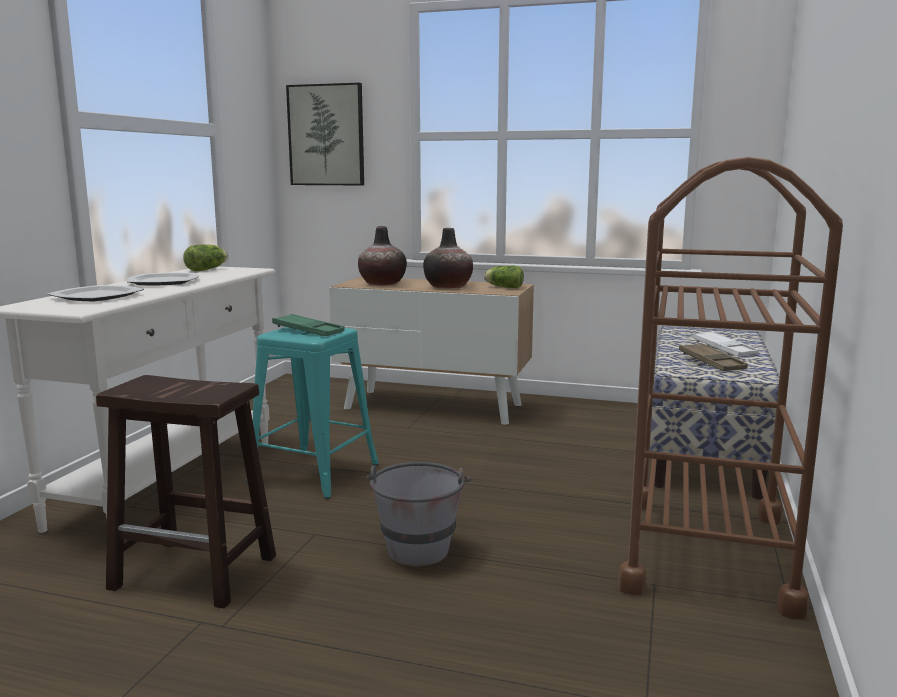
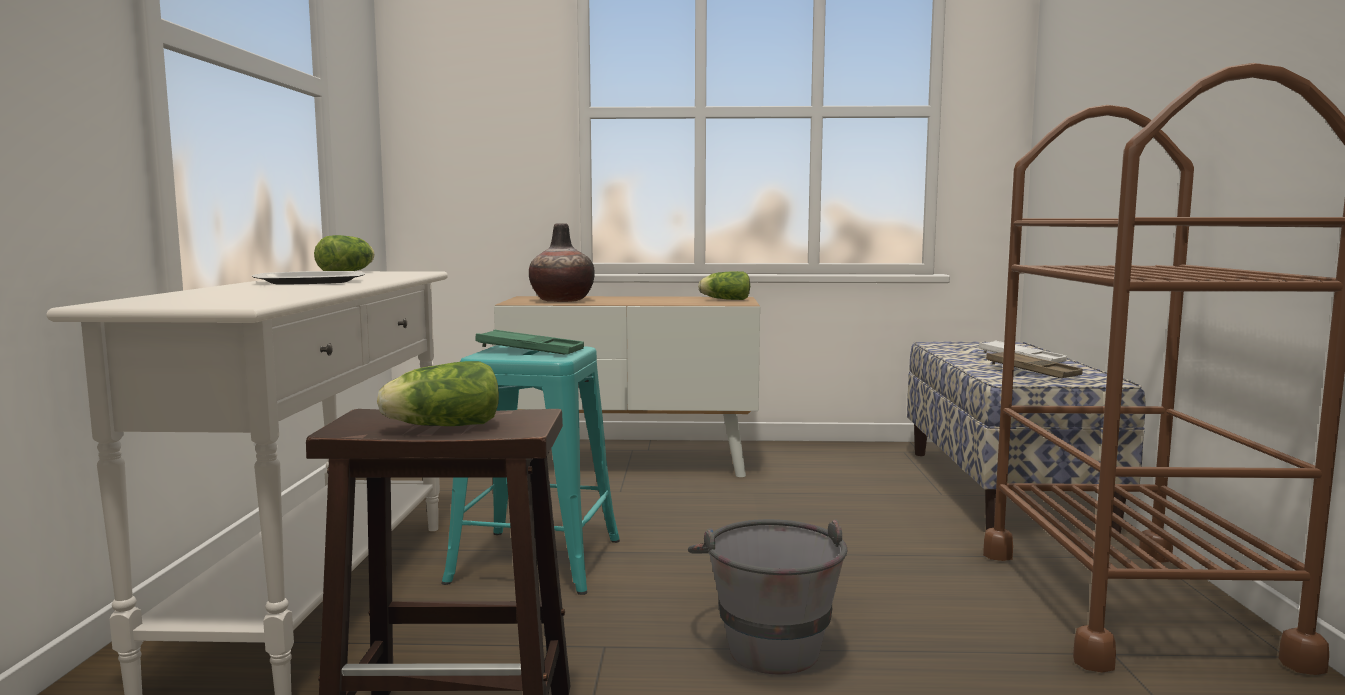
camera: 15 degrees left, 5 degrees down
plate [48,285,144,301] -> none
picture [286,83,364,185] -> none
vase [423,228,473,288] -> none
none -> lettuce [377,361,499,426]

